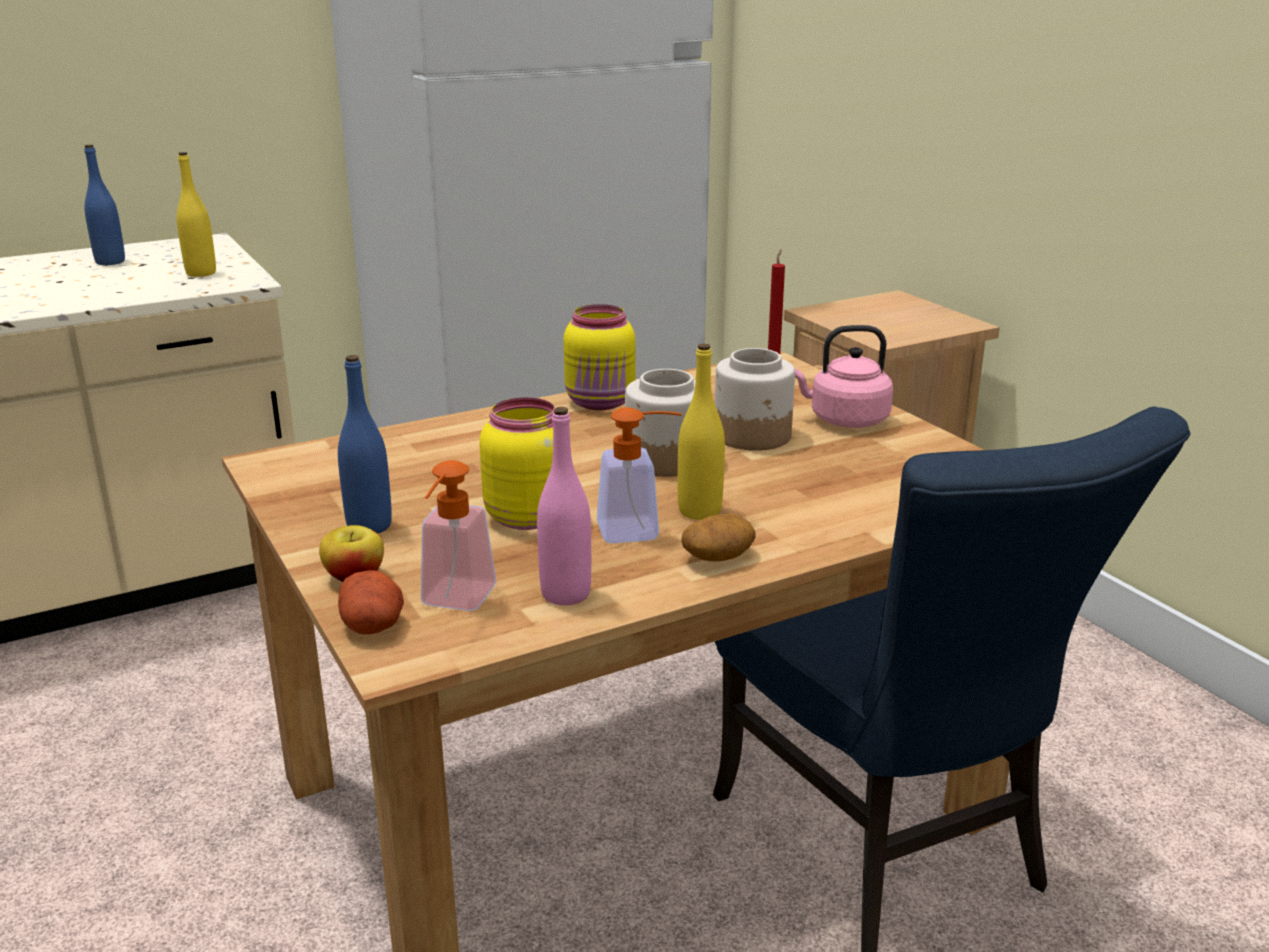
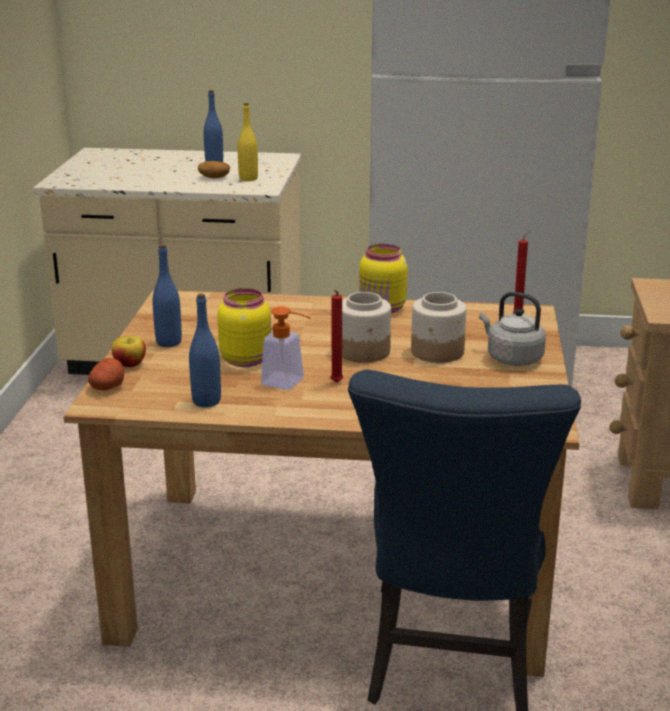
camera: 35 degrees right, 0 degrees up
soap dispenser [421,460,496,611] -> none
pink bottle [537,407,591,605] -> blue bottle [189,294,221,407]
yellow bottle [678,344,725,520] -> red candle [331,290,343,383]
potato [681,514,756,562] -> potato moved to [198,161,230,179]
pink kettle [795,325,893,428] -> grey kettle [479,292,546,366]

